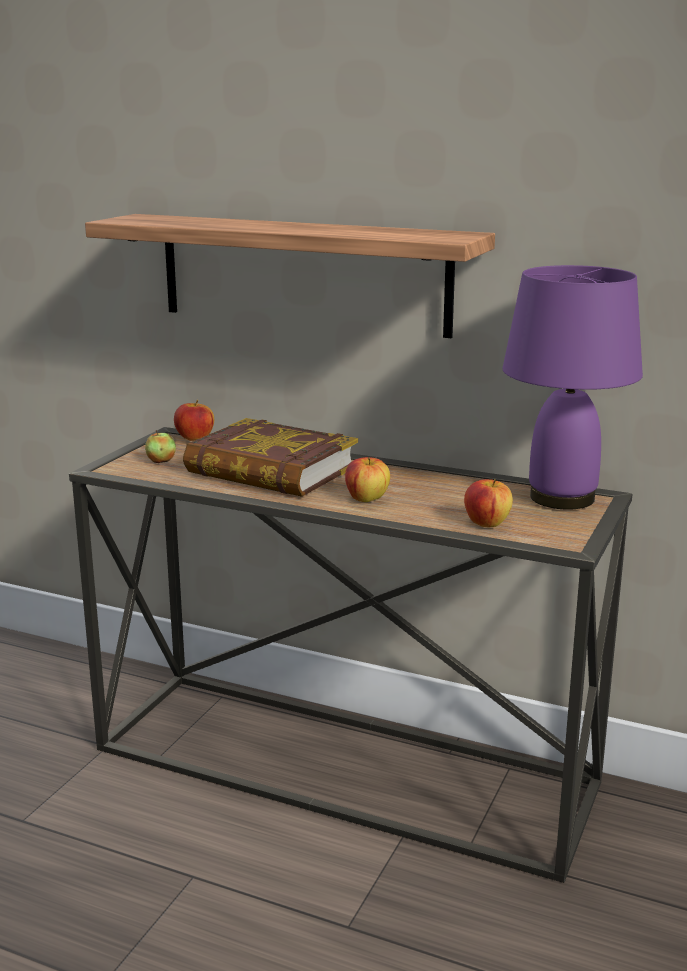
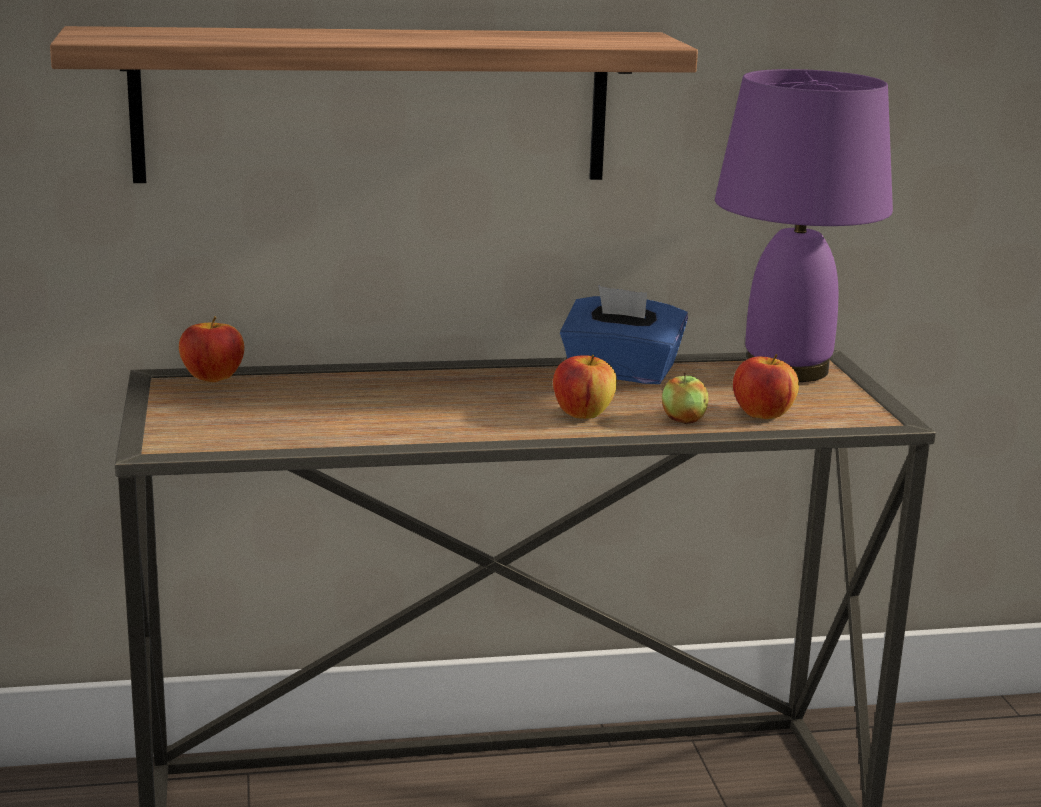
camera: 35 degrees left, 0 degrees up
apple [145,430,176,463] -> apple moved to [662,372,708,424]
book [183,418,358,497] -> none
none -> blue tissue box [560,286,688,384]

